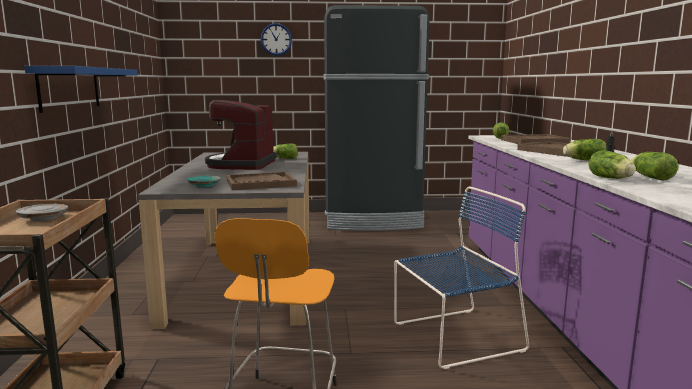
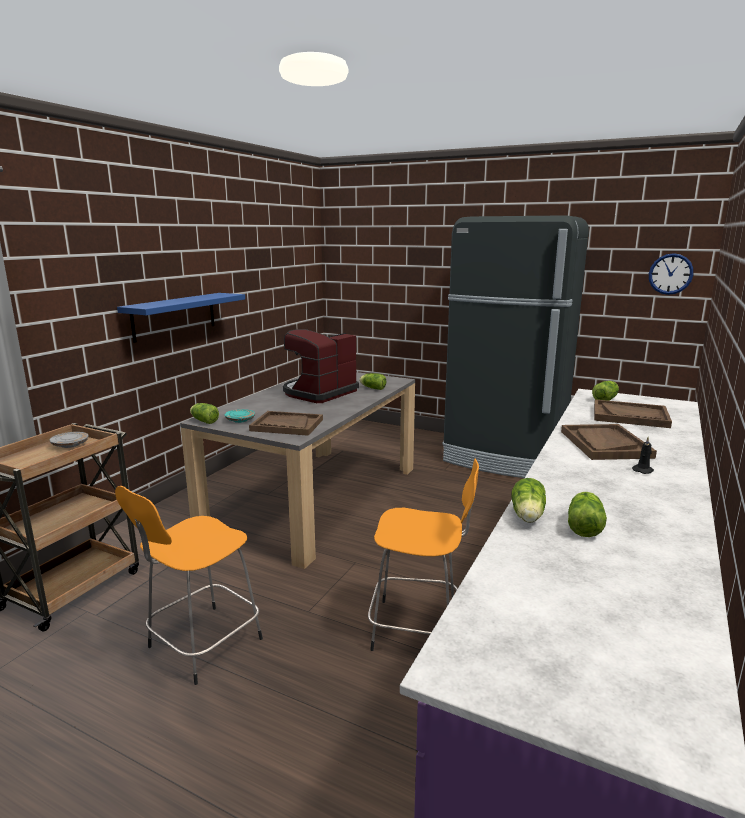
camera: 30 degrees right, 5 degrees up
wall clock [260,23,292,56] -> wall clock moved to [649,253,694,295]
blue chair [394,186,529,369] -> orange stool [368,459,479,651]
lettuce [563,139,607,161] -> lettuce moved to [190,403,219,424]

